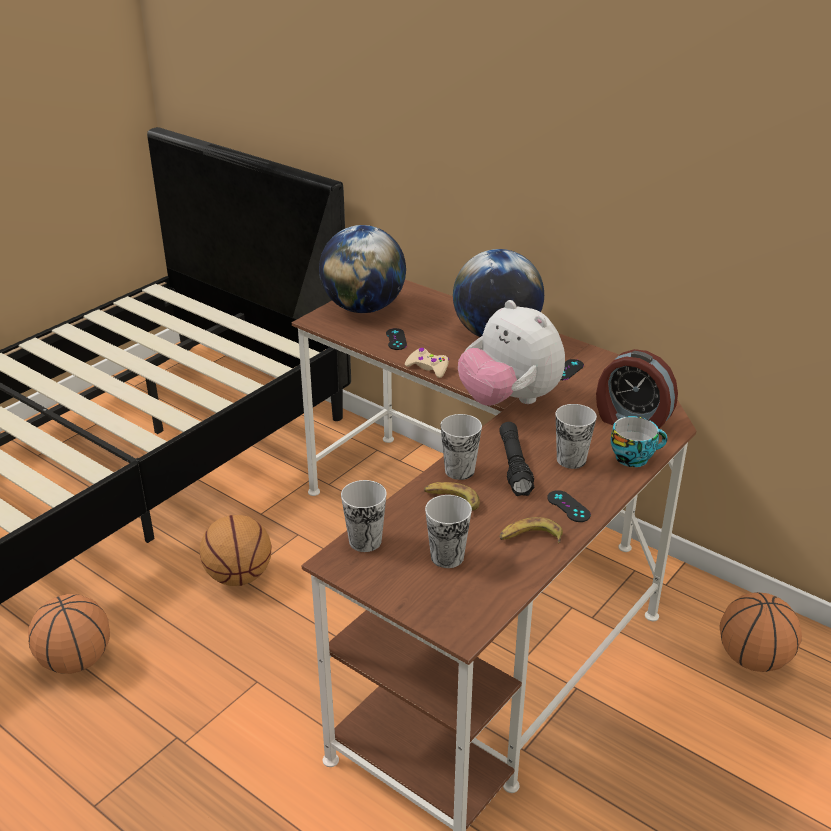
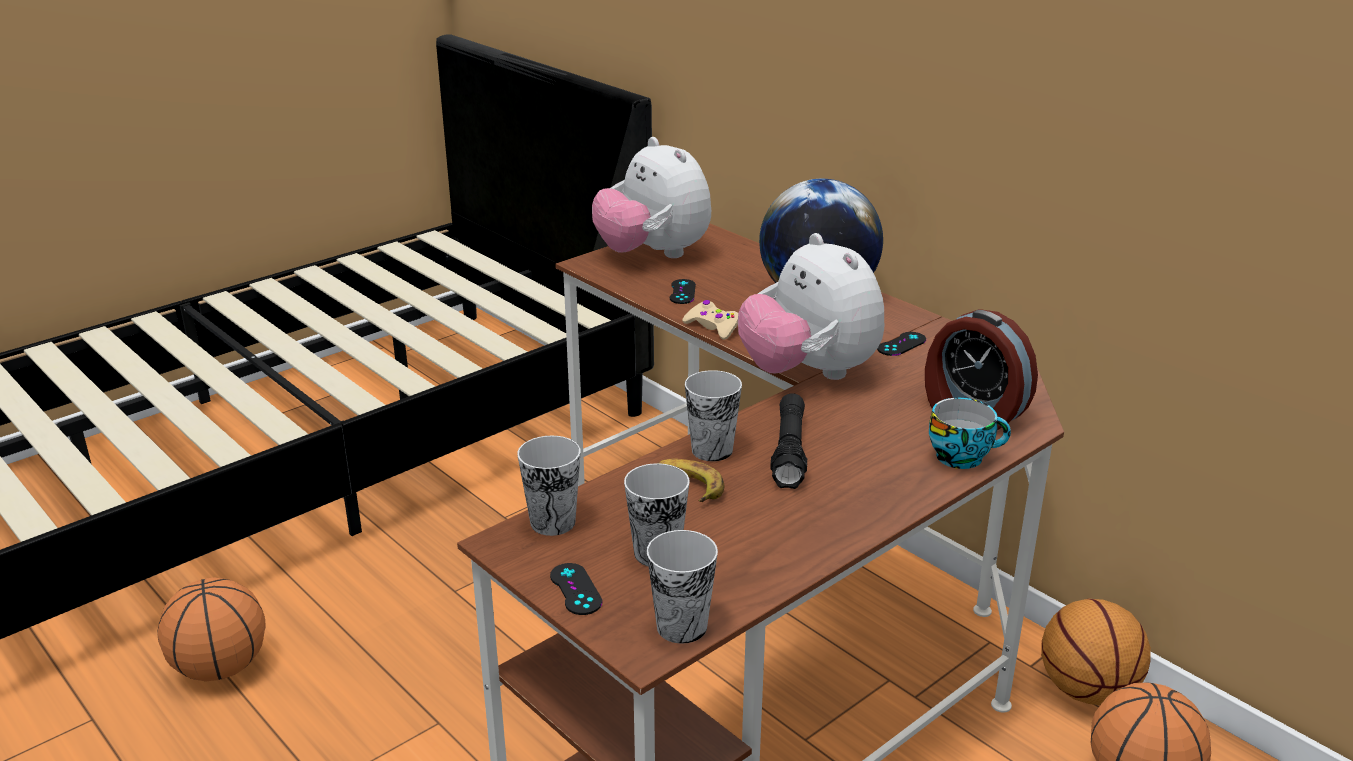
camera: 10 degrees right, 5 degrees down
basketball [200,515,272,586] -> basketball moved to [1041,599,1151,705]
globe [319,225,406,313] -> plush toy [592,137,711,258]
banana [500,517,563,543] -> none
black game controller [547,490,591,522] -> black game controller moved to [550,563,602,615]
cup [556,404,597,469] -> cup moved to [647,530,718,644]

